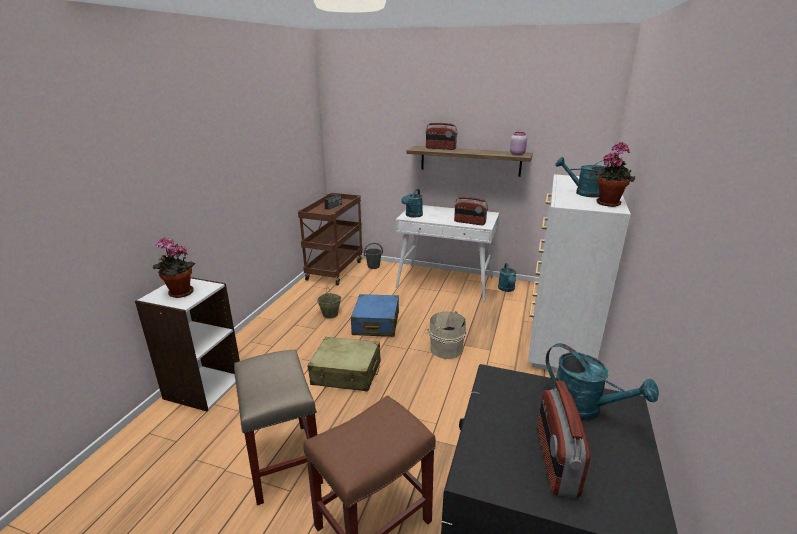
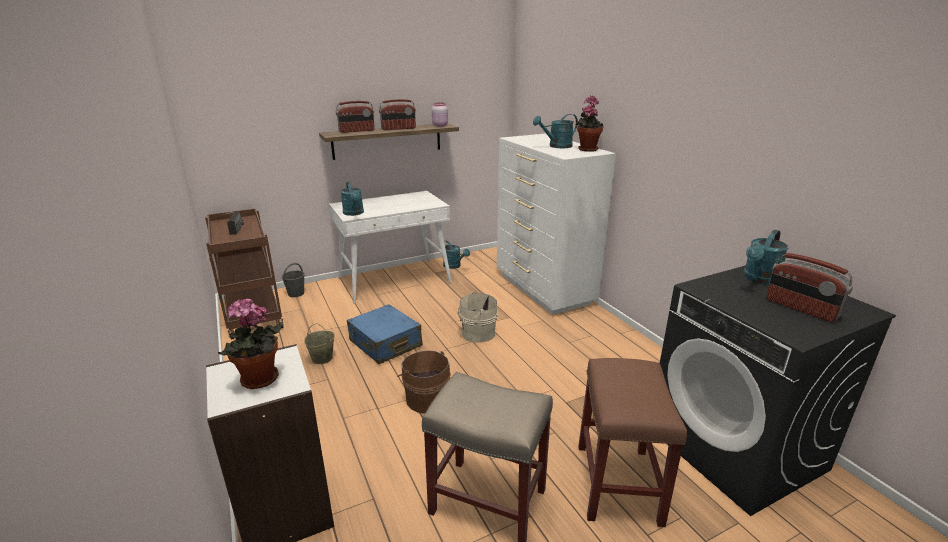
camera: 45 degrees left, 0 degrees up
beige suitcase [308,337,381,392] -> brown bucket [397,350,451,414]
radio [454,197,488,225] -> radio moved to [379,99,416,130]
turquoise watering can [546,343,659,421] -> turquoise watering can turned 135 degrees clockwise [743,230,788,285]

